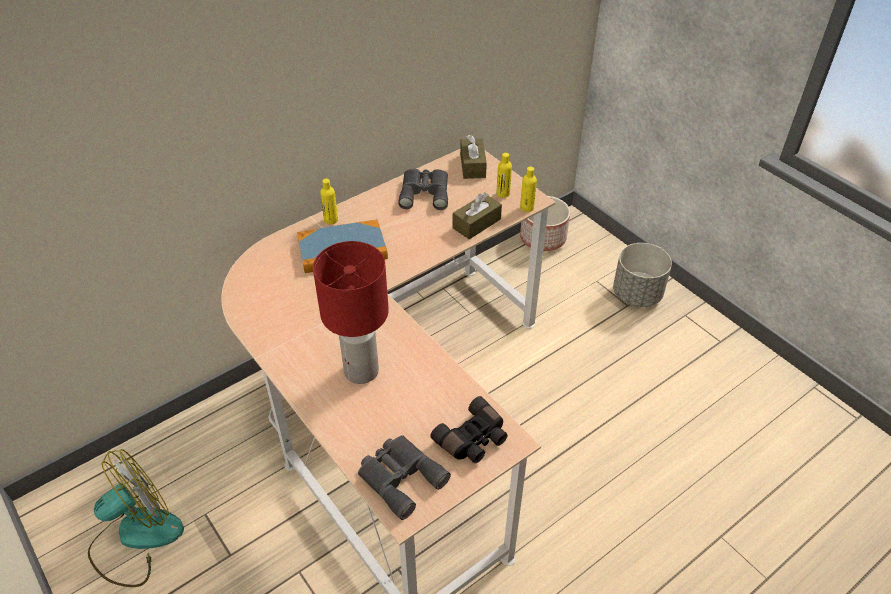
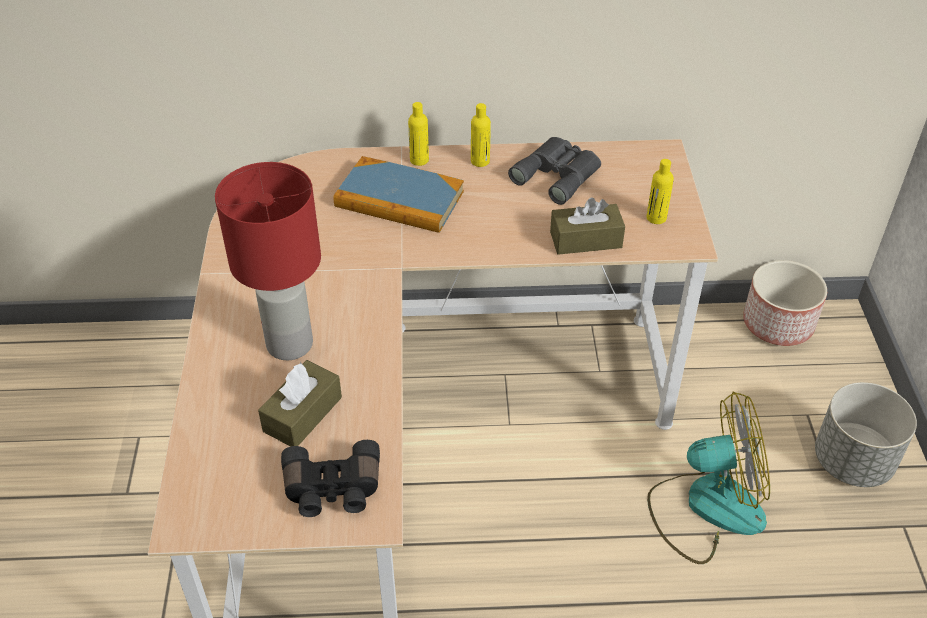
camera: 35 degrees right, 0 degrees up
fan [88,449,184,587] -> fan moved to [647,392,770,564]
grey binoculars [358,435,451,520] -> none
brown tissue box [460,135,487,179] -> brown tissue box moved to [258,360,342,447]
yellow bottle [520,167,537,212] -> yellow bottle moved to [471,103,491,167]

